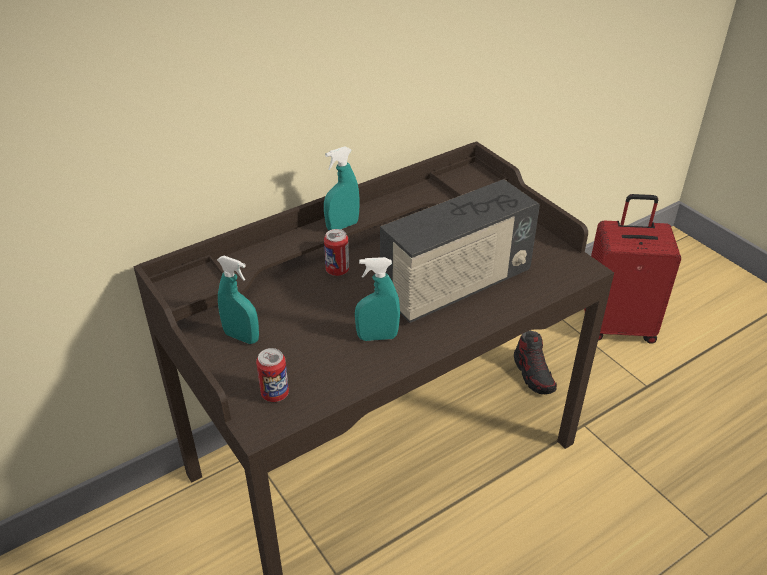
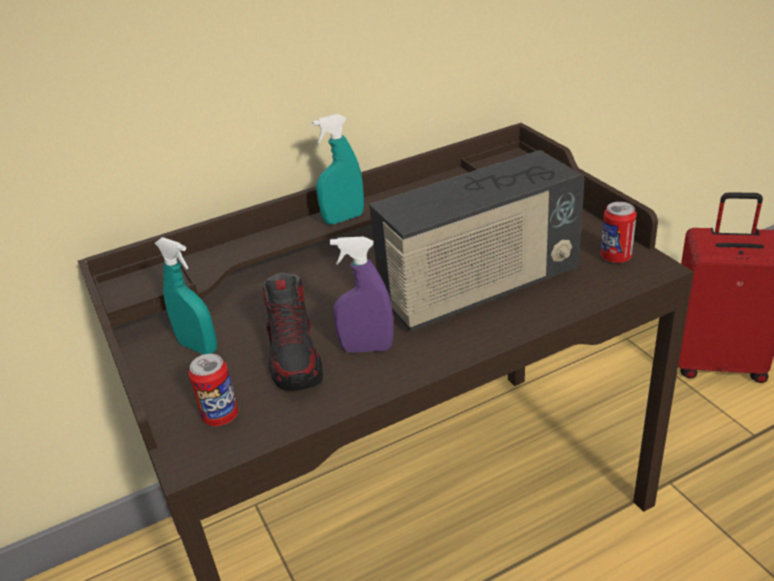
camera: 10 degrees right, 5 degrees down
can [324,229,349,276] -> can moved to [601,202,637,263]
turquoise spray bottle [355,257,400,341] -> purple spray bottle [330,237,394,353]
shoe [514,330,557,394] -> shoe moved to [262,273,323,391]

